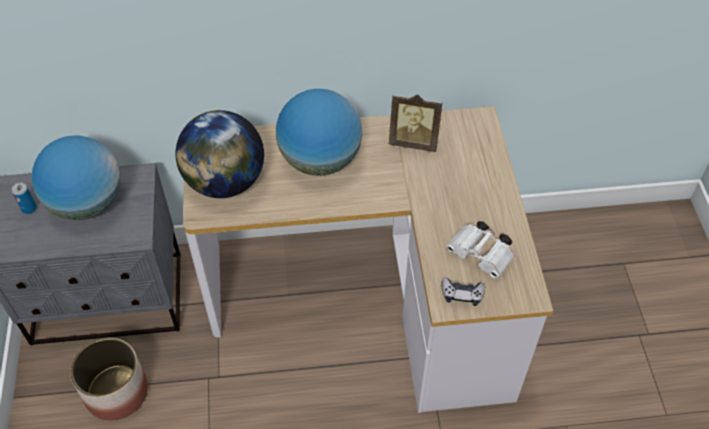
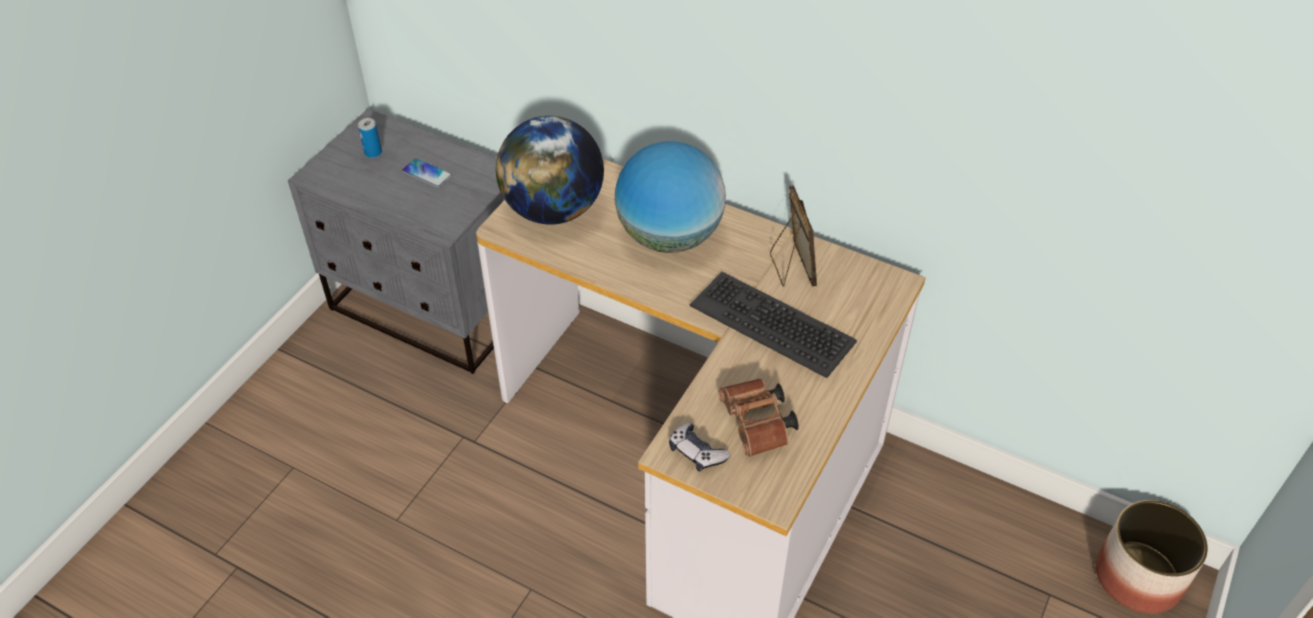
camera: 35 degrees right, 5 degrees down
globe [32,135,120,220] -> phone [402,158,452,188]
planter [70,338,148,421] -> planter moved to [1096,500,1208,614]
picture frame [389,94,443,152] -> picture frame turned 150 degrees counterclockwise [770,185,817,287]
white binoculars [446,221,515,279] -> brown binoculars [718,379,799,457]
none -> keyboard [690,272,857,378]

